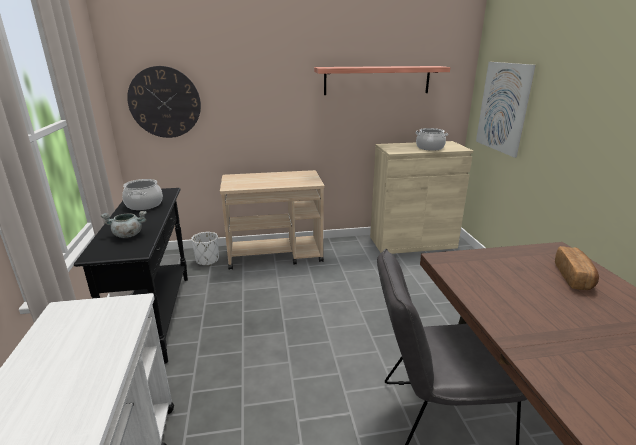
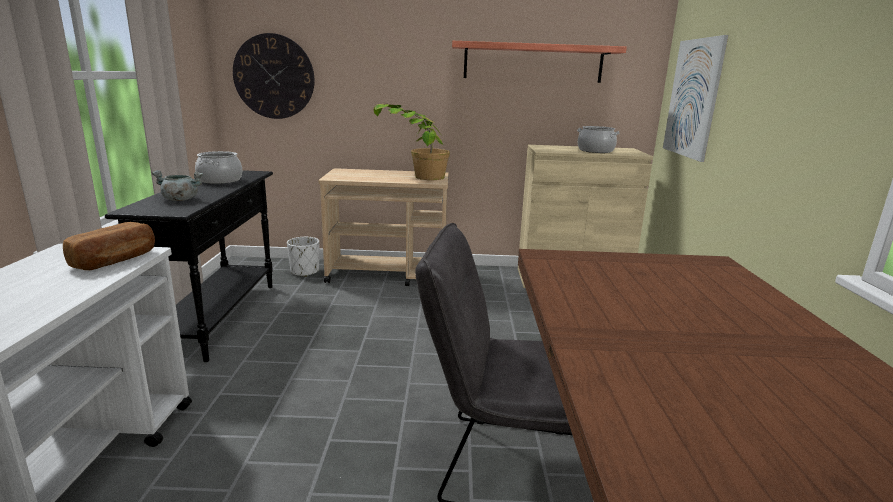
camera: 10 degrees right, 5 degrees down
bread [555,246,599,290] -> bread moved to [63,222,155,270]
none -> potted plant [373,104,450,180]

